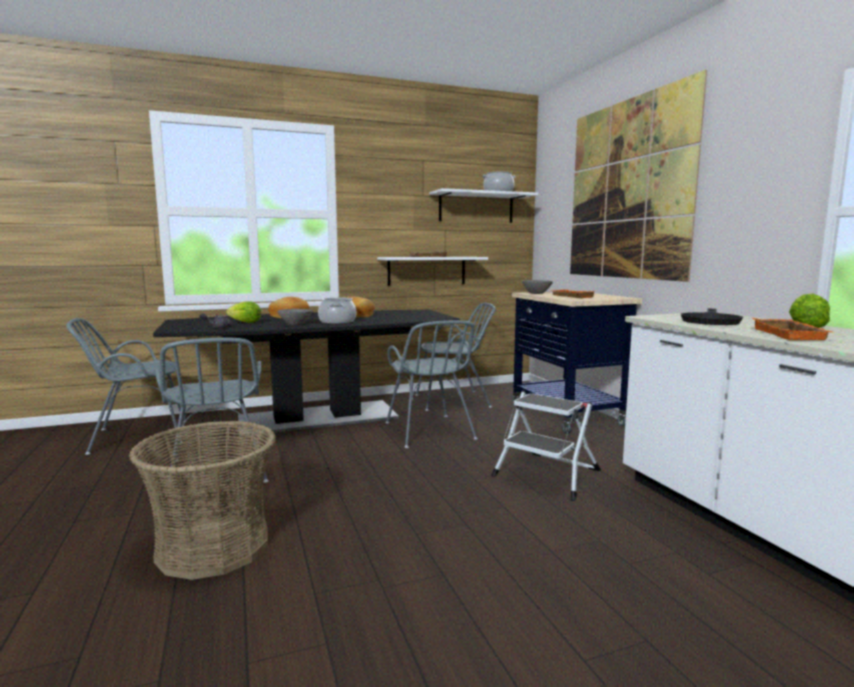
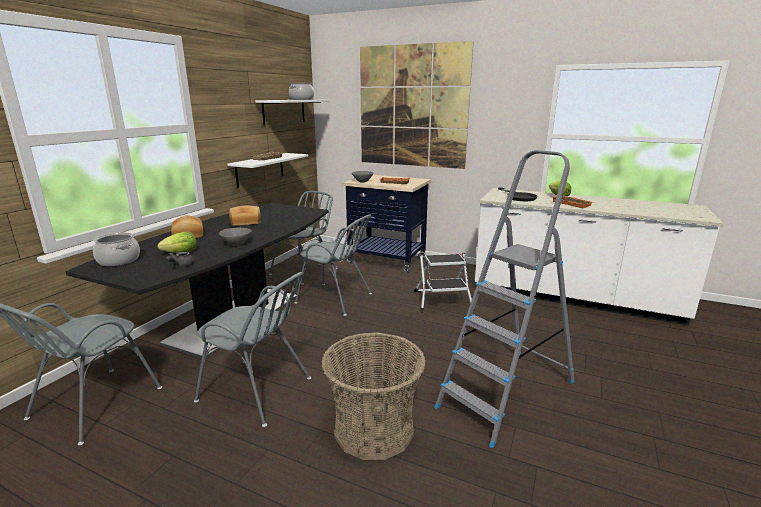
camera: 45 degrees left, 10 degrees up
cooking pot [318,298,356,324] -> cooking pot moved to [93,232,140,266]
none -> grey step ladder [434,150,575,448]

